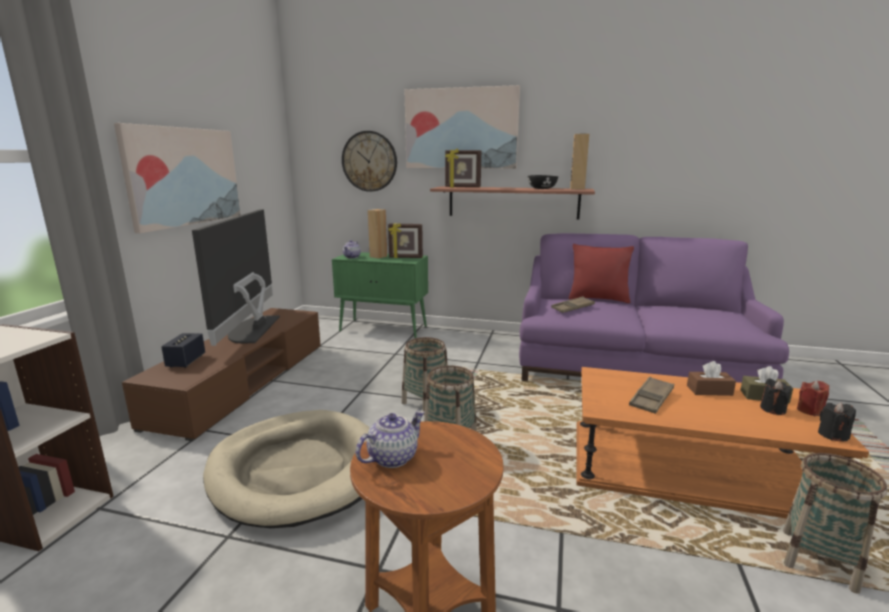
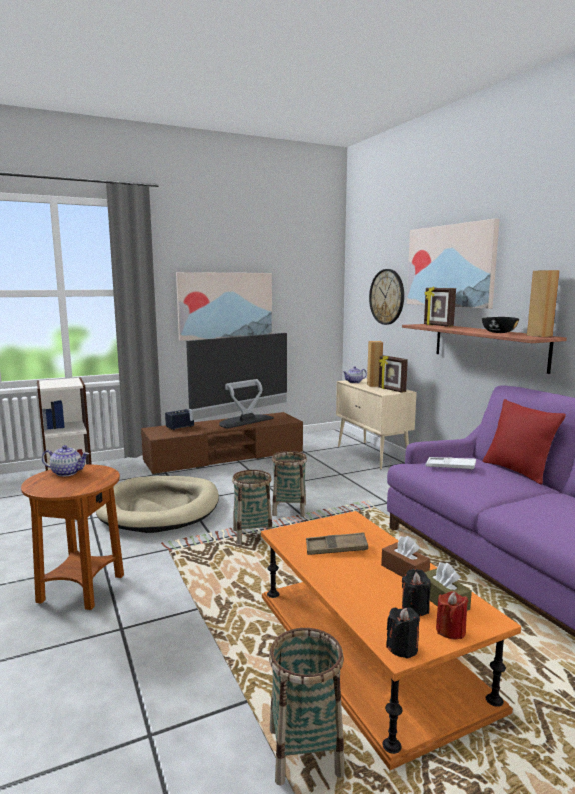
camera: 50 degrees right, 5 degrees down
green cabinet [332,252,428,338] -> beige cabinet [336,378,417,470]
brown tray [551,297,595,313] -> white tray [426,457,476,470]

